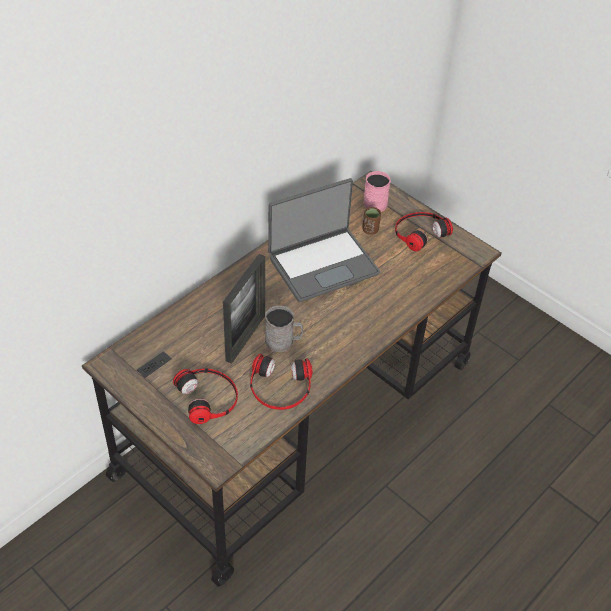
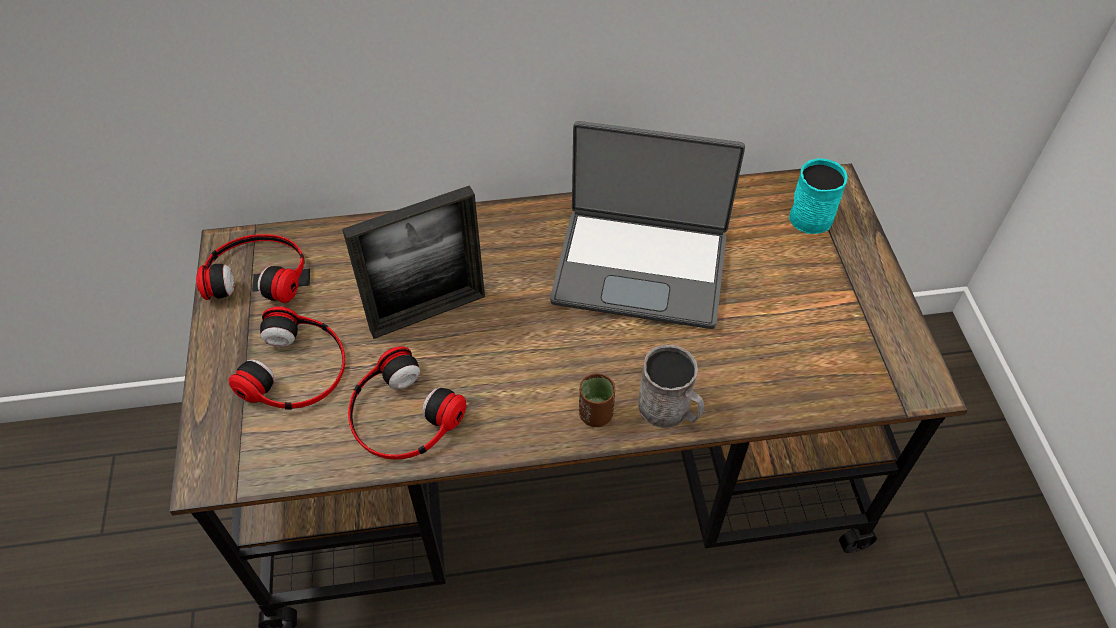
camera: 40 degrees right, 5 degrees up
grey mug [265,306,303,352] -> grey mug moved to [638,345,704,428]
brown cup [362,207,381,235] -> brown cup moved to [579,373,615,427]
pink mug [363,171,391,212] -> turquoise mug [789,158,847,234]
headphones [395,212,453,251] -> headphones moved to [196,234,305,303]

